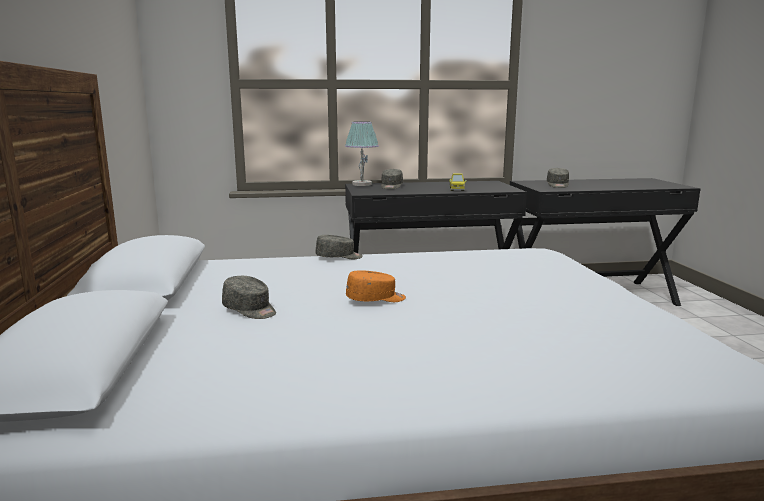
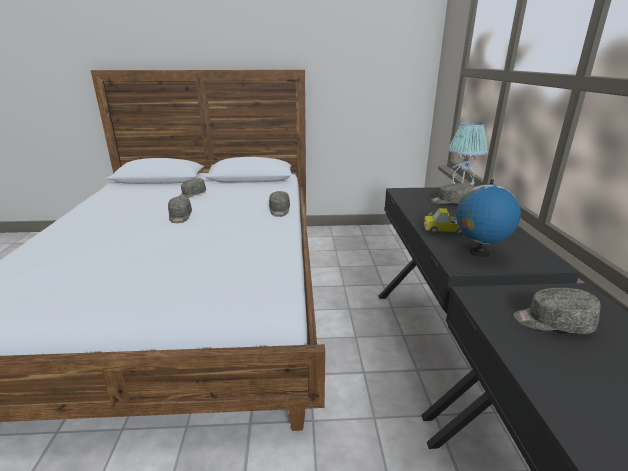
camera: 95 degrees right, 10 degrees up
orange cap [346,270,406,302] -> grey cap [168,196,192,223]
none -> globe [456,179,521,257]

